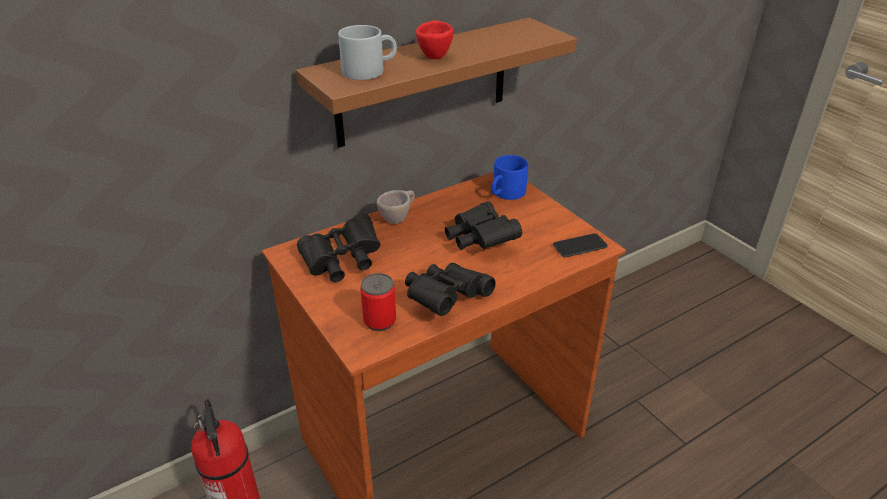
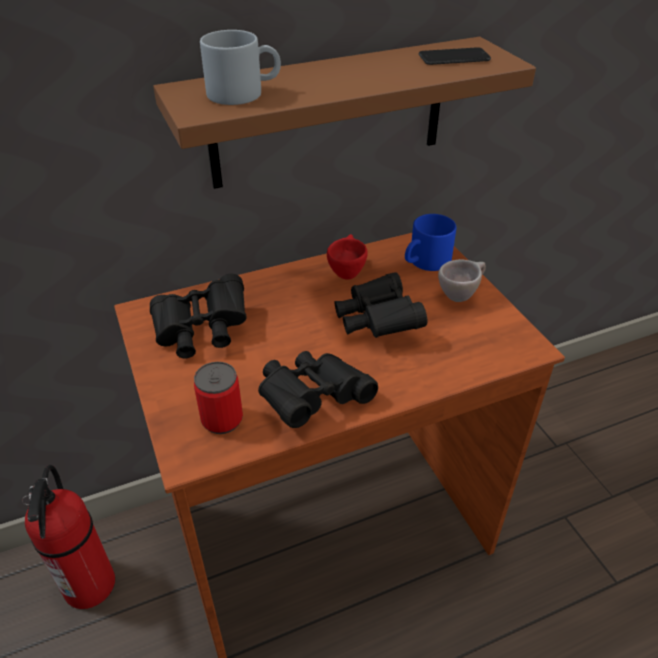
camera: 10 degrees right, 5 degrees up
beige cup [377,190,415,224] -> beige cup moved to [438,259,486,302]
red cup [416,20,454,59] -> red cup moved to [327,234,367,279]
phone [553,233,608,257] -> phone moved to [419,47,491,65]

